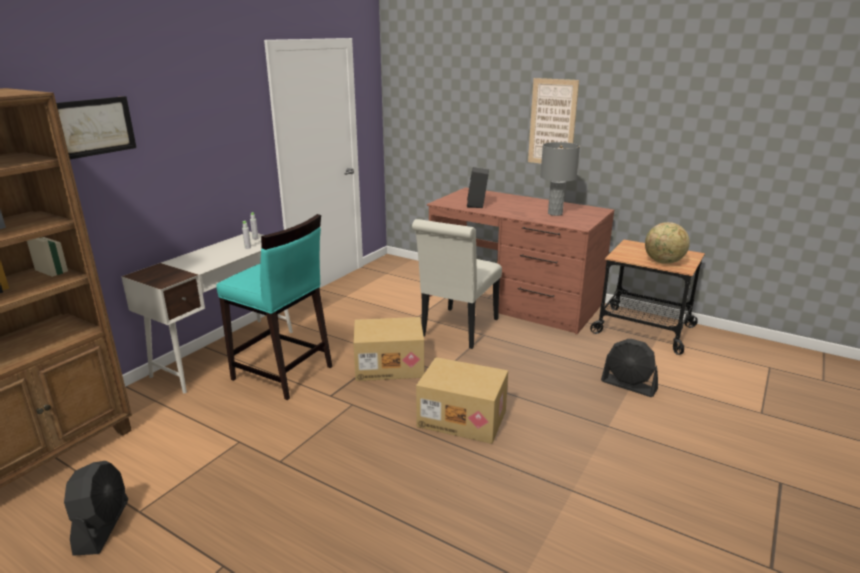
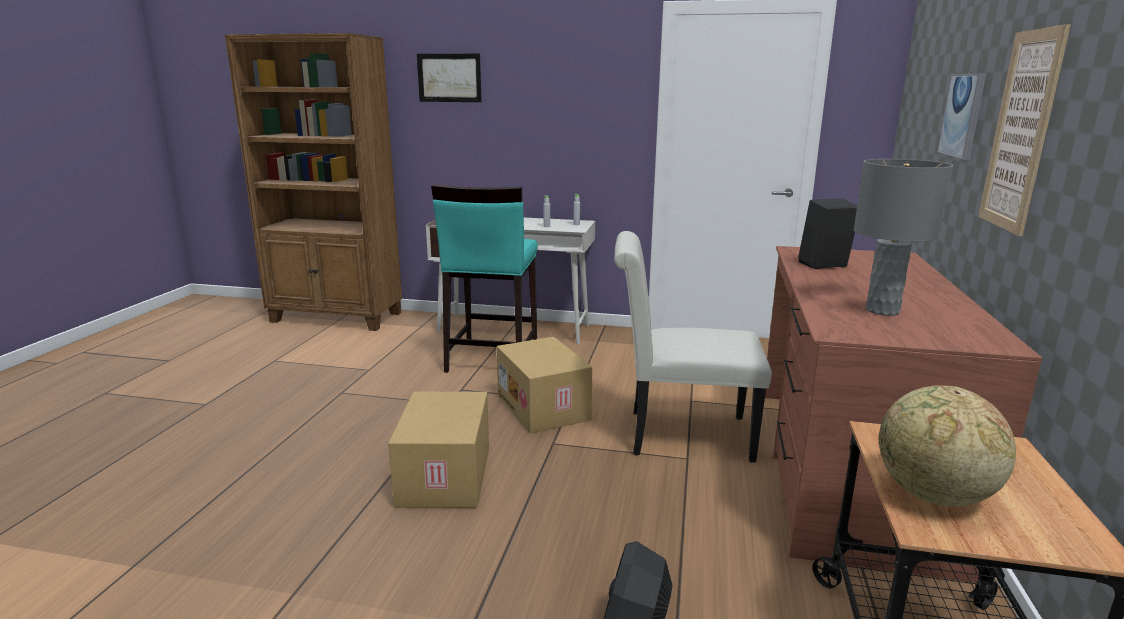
camera: 70 degrees right, 5 degrees down
black fan [64,461,128,556] -> none
none -> picture [937,73,986,160]

